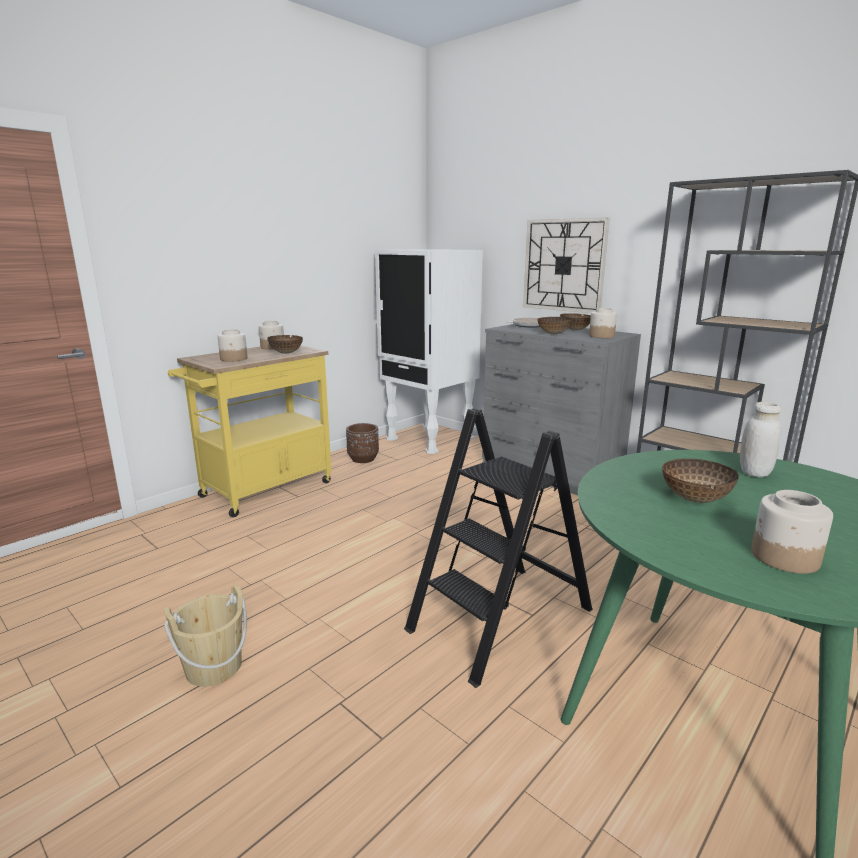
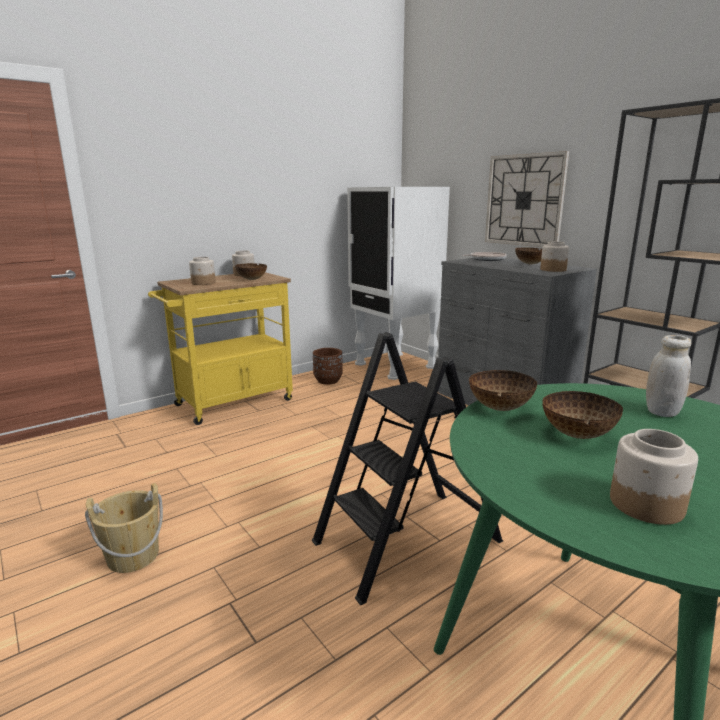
camera: 10 degrees right, 0 degrees up
bowl [537,317,572,334] -> bowl moved to [469,370,537,411]

